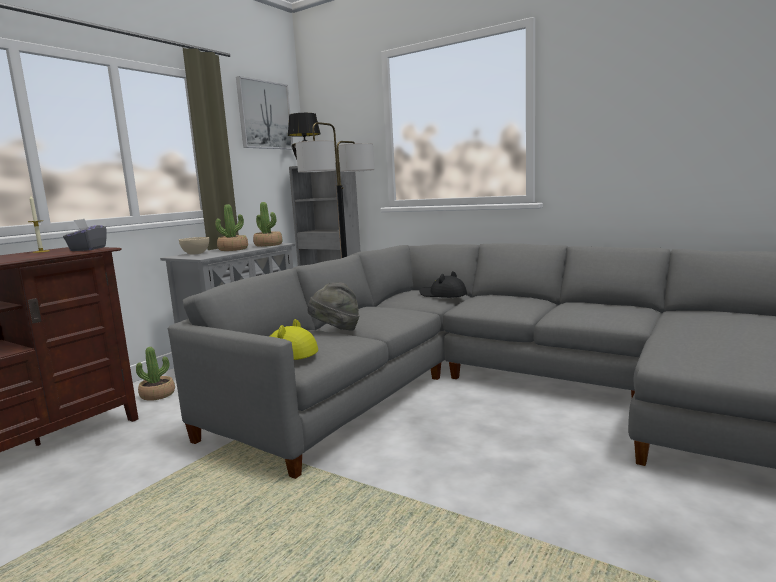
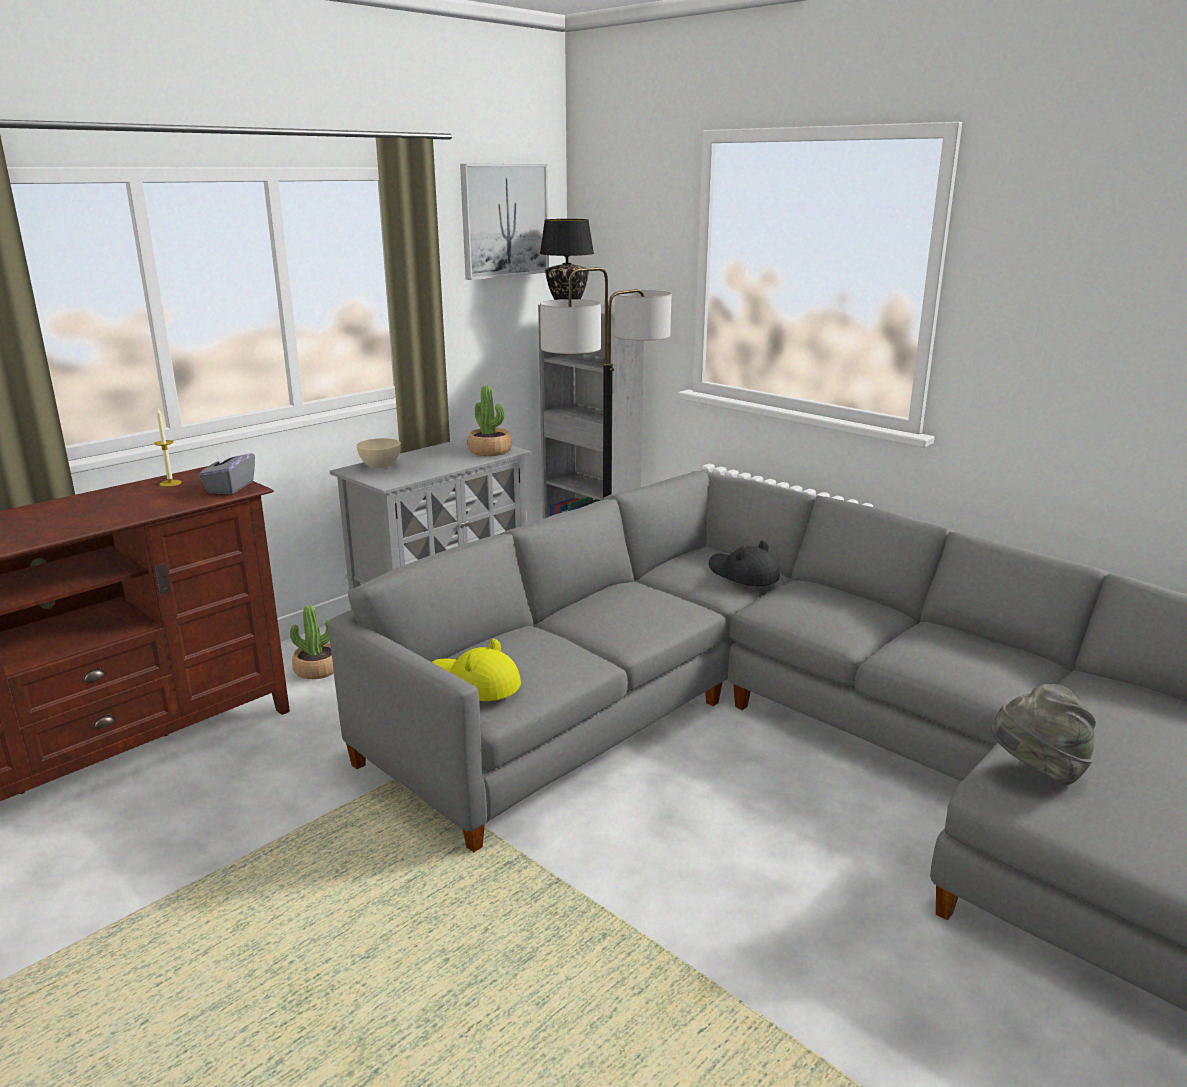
camera: 10 degrees right, 10 degrees up
potted plant [215,204,248,251] -> none
grey hat [308,282,359,331] -> grey hat moved to [991,684,1096,785]

